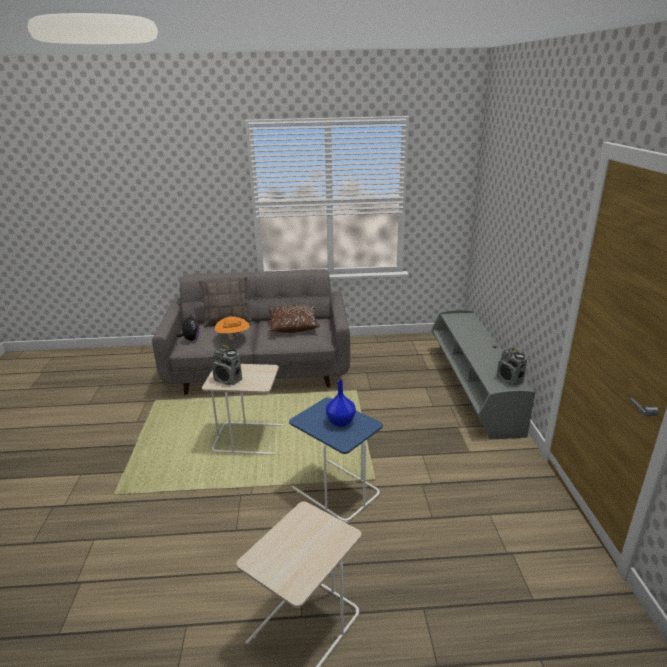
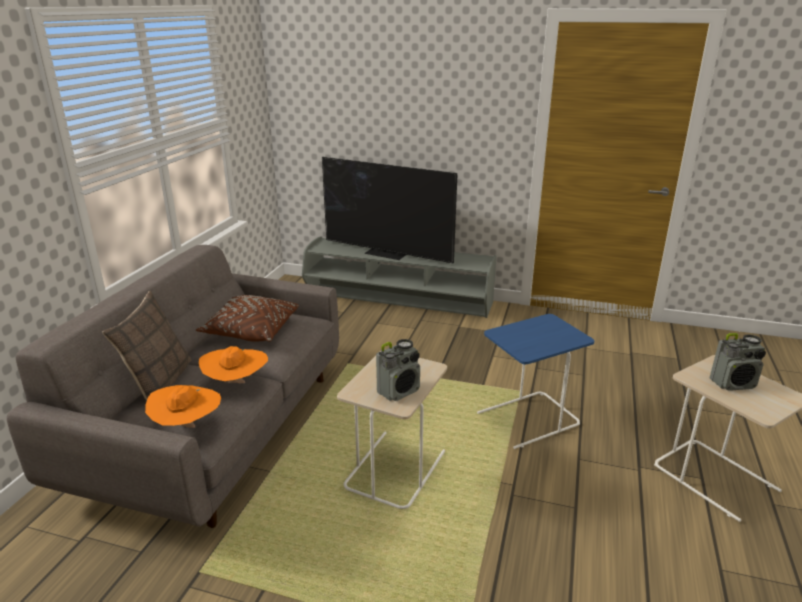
camera: 70 degrees left, 0 degrees up
plush toy [177,314,200,341] -> orange hat [145,385,221,428]
blue vase [326,380,356,427] -> none
radio [497,347,527,386] -> radio moved to [710,333,766,391]
none -> television [322,157,457,263]

